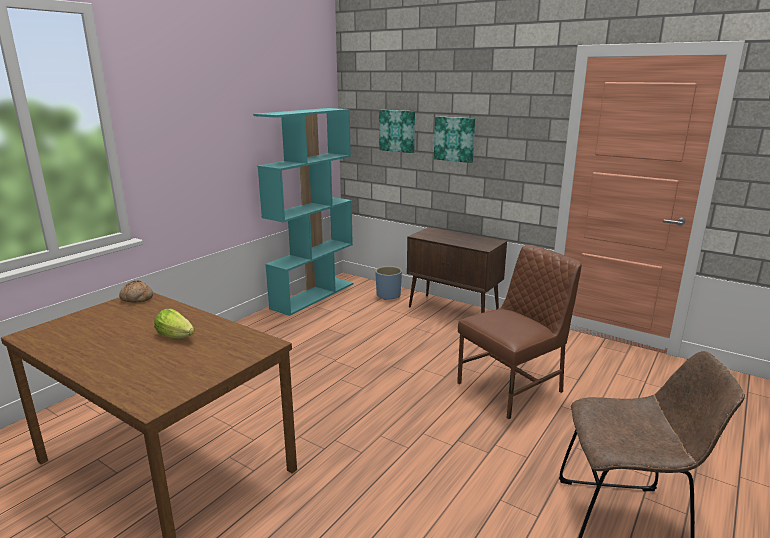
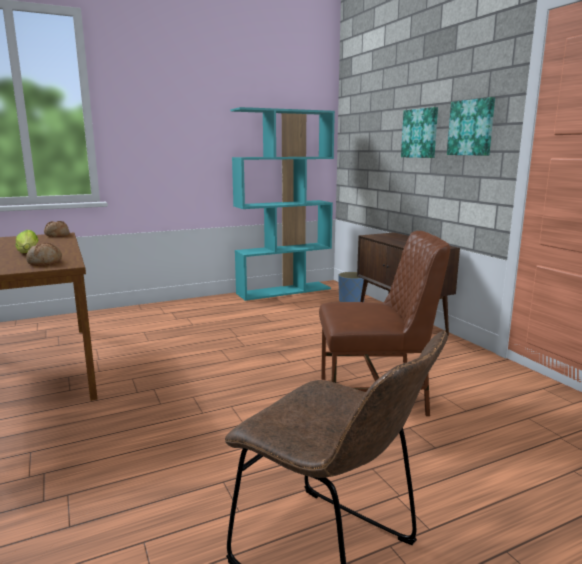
camera: 30 degrees right, 5 degrees down
picture [379,110,415,153] -> picture moved to [447,97,495,156]
none -> bread [26,243,62,266]

